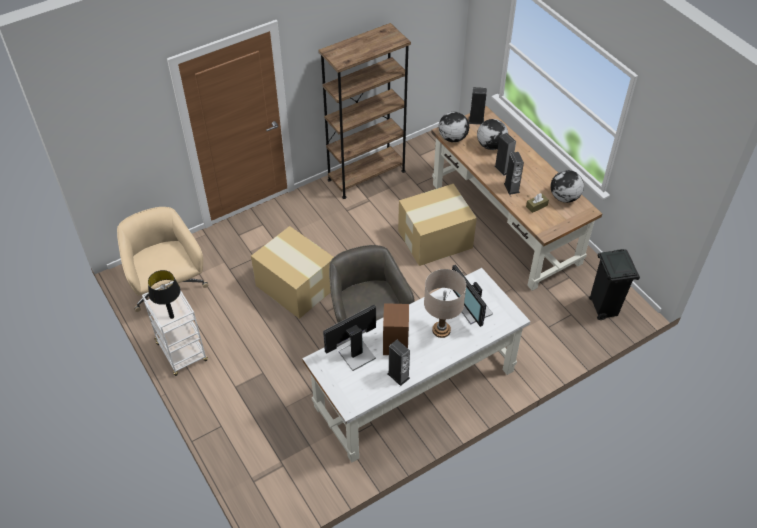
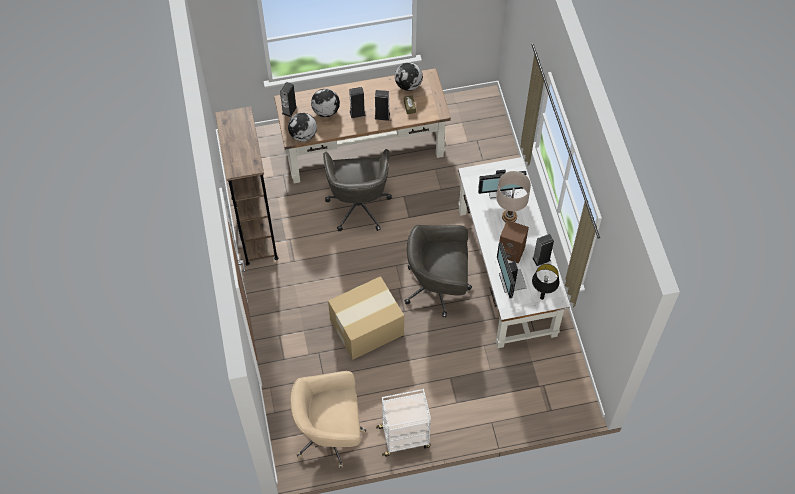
camera: 70 degrees left, 10 degrees up
black table lamp [148,270,181,319] -> black table lamp moved to [532,264,559,300]
cardboard box [398,184,477,266] -> grey office chair [323,149,392,231]
black trash can [589,249,640,320] -> none

